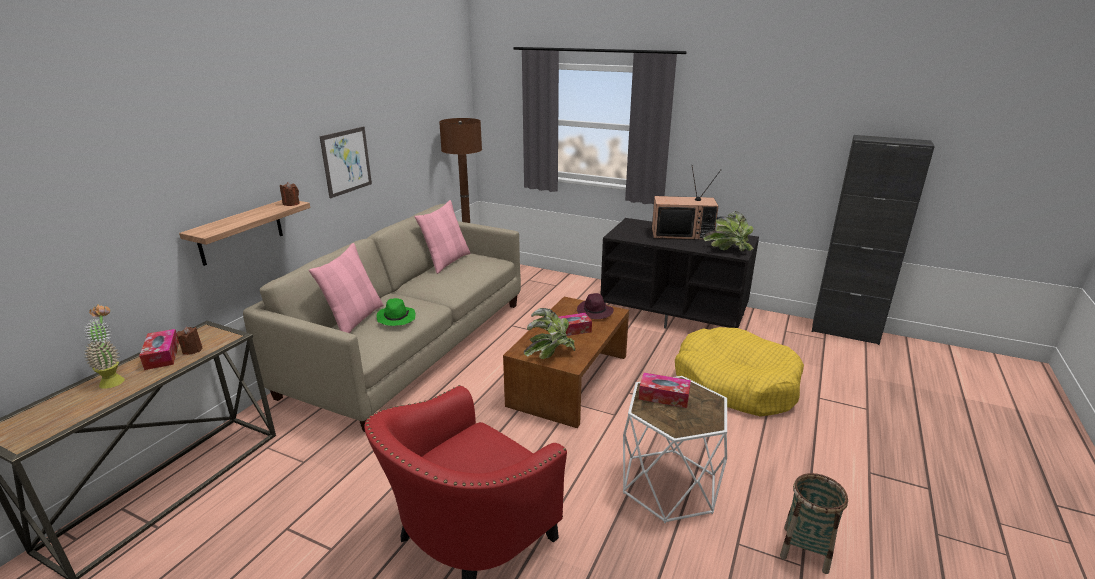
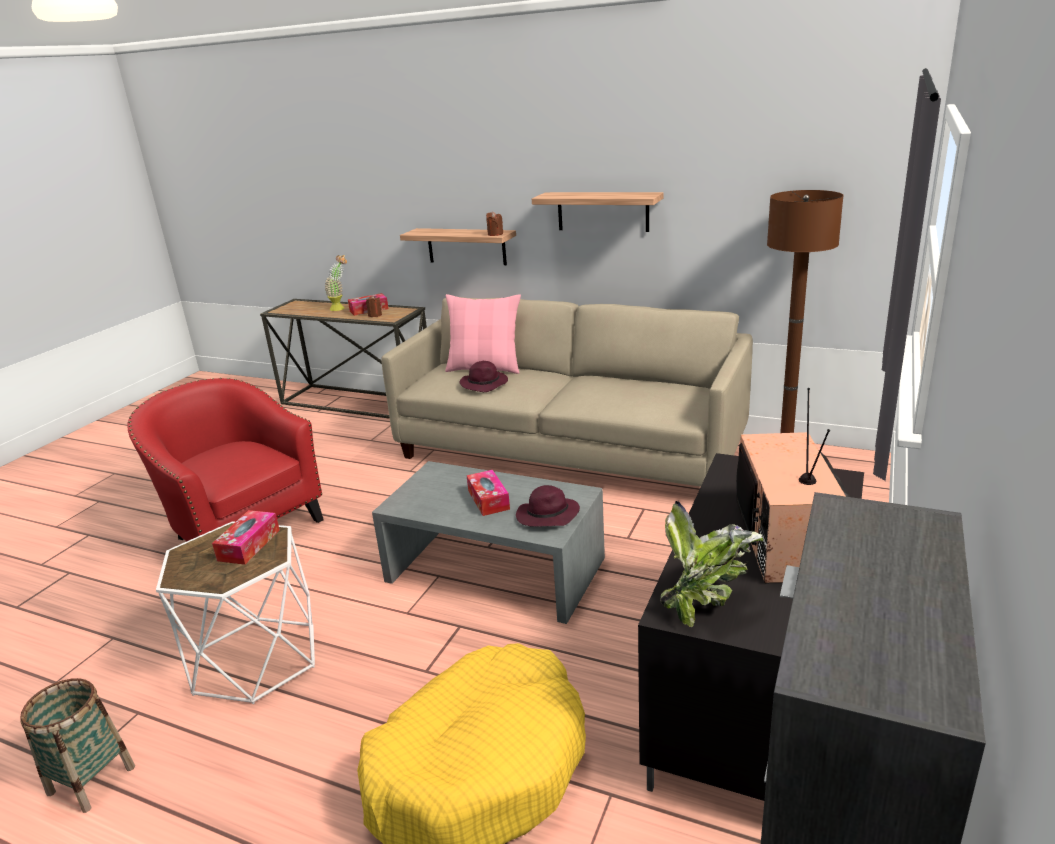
camera: 90 degrees right, 0 degrees up
picture [319,127,372,198] -> shelf [532,192,663,232]
green hat [376,298,415,326] -> purple hat [460,361,508,392]
pink pillow [415,200,470,274] -> none
brown coffee table [503,297,629,428] -> grey coffee table [372,461,605,624]
potted plant [524,308,575,359] -> none

